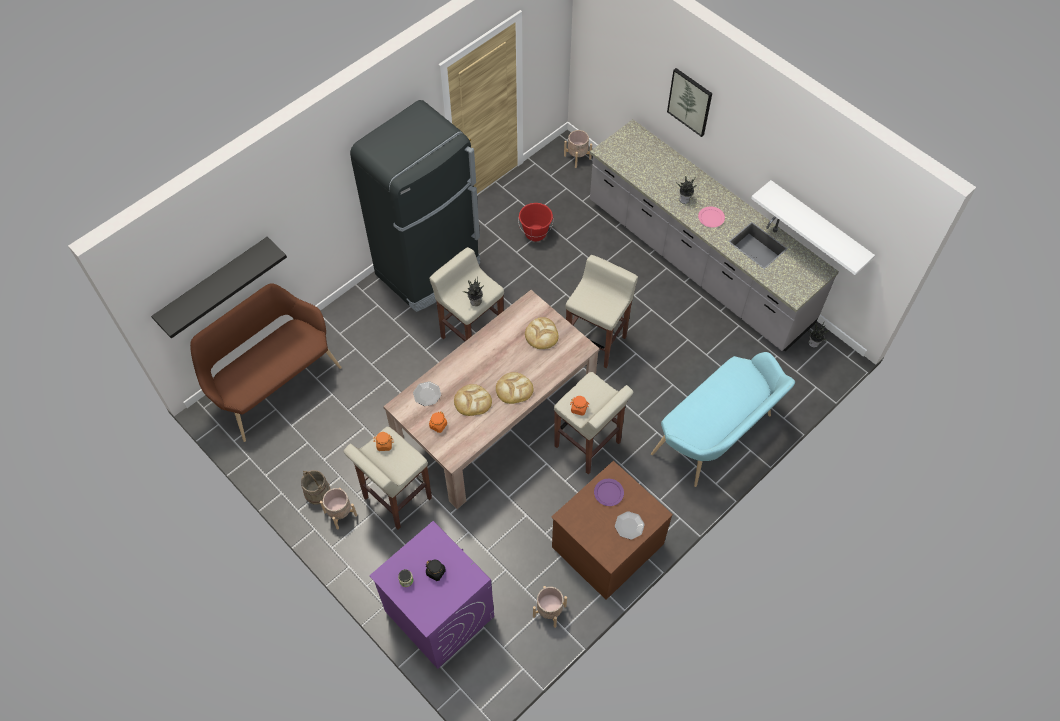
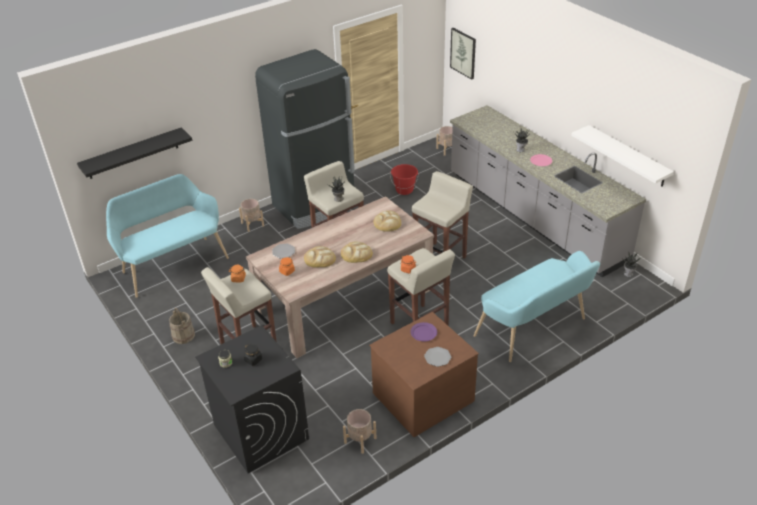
camera: 10 degrees right, 20 degrees down
brown bench [190,283,342,442] -> turquoise bench [106,174,229,298]
beige planter [320,488,357,529] -> beige planter moved to [239,199,264,232]
purple washing machine [369,521,494,669] -> black washing machine [195,325,309,473]
picture [667,68,712,137] -> picture moved to [450,28,476,80]

